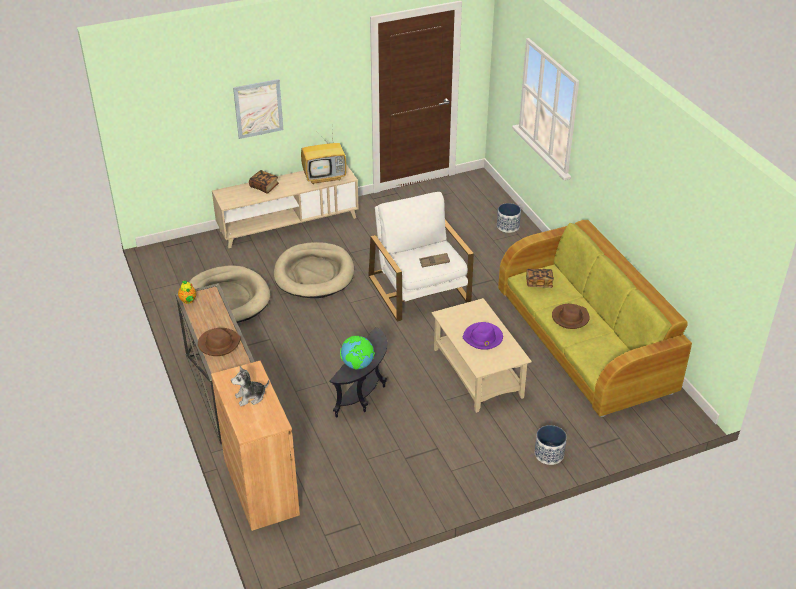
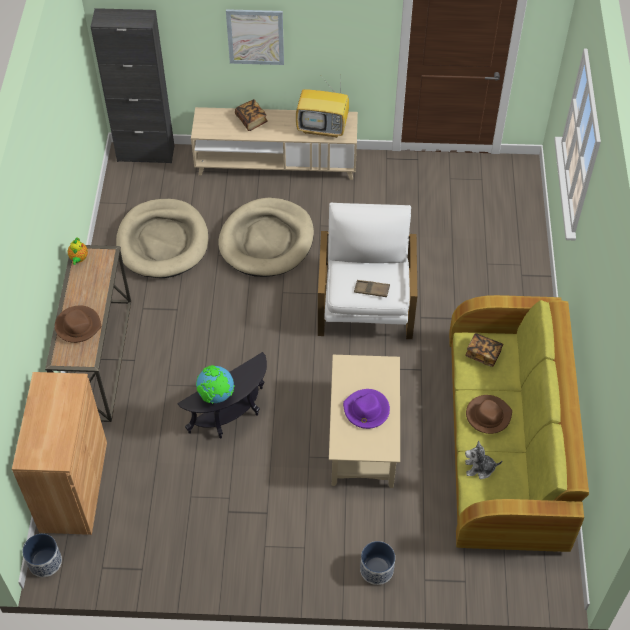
camera: 25 degrees right, 15 degrees up
plush toy [231,366,269,406] -> plush toy moved to [465,440,502,479]
planter [497,203,521,233] -> planter moved to [22,534,62,577]
none -> black cabinet [91,8,174,164]

